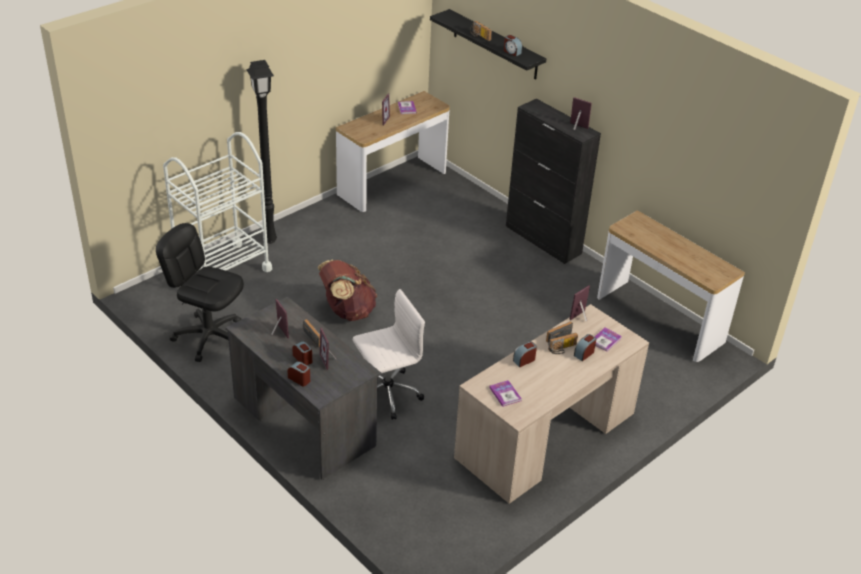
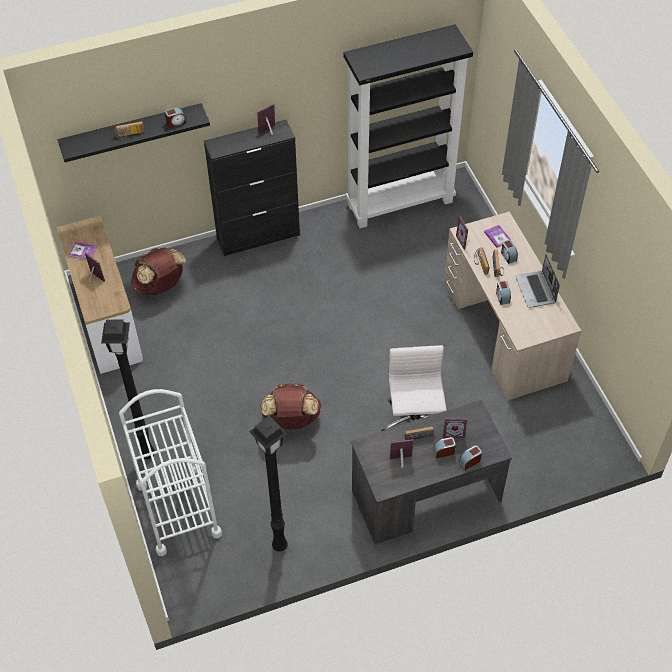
camera: 65 degrees left, 15 degrees up
black office chair [156,223,244,362] -> black floor lamp [249,416,288,552]
book [489,380,522,407] -> none
console table [597,210,745,362] -> black bookcase [344,25,473,228]
none -> brown backpack [131,247,186,295]
none -> laptop [515,254,560,308]

